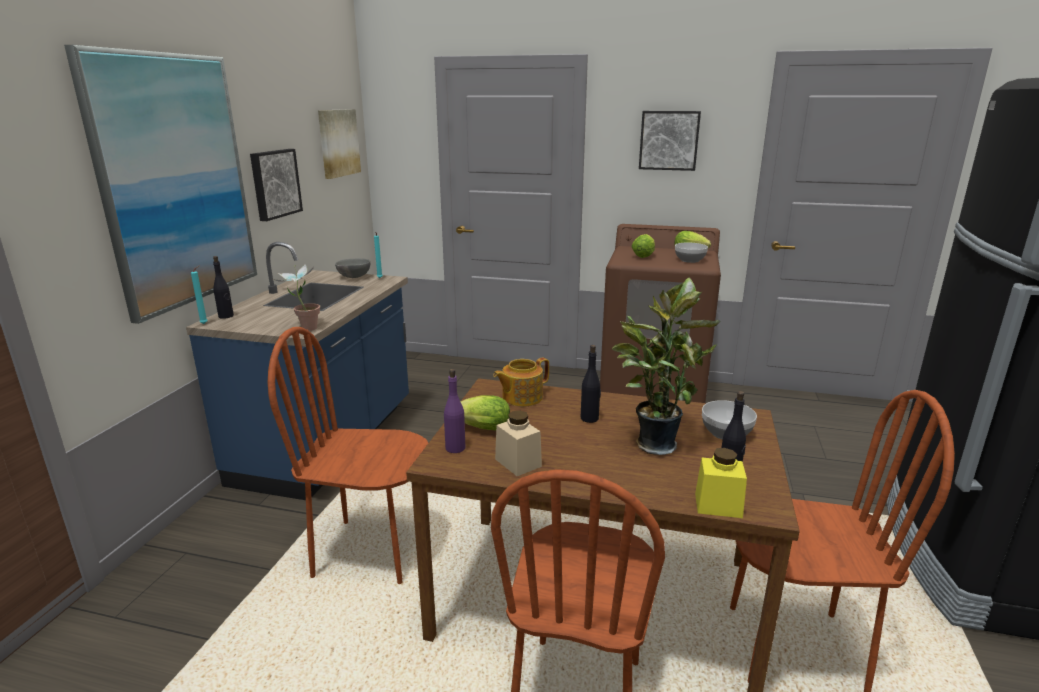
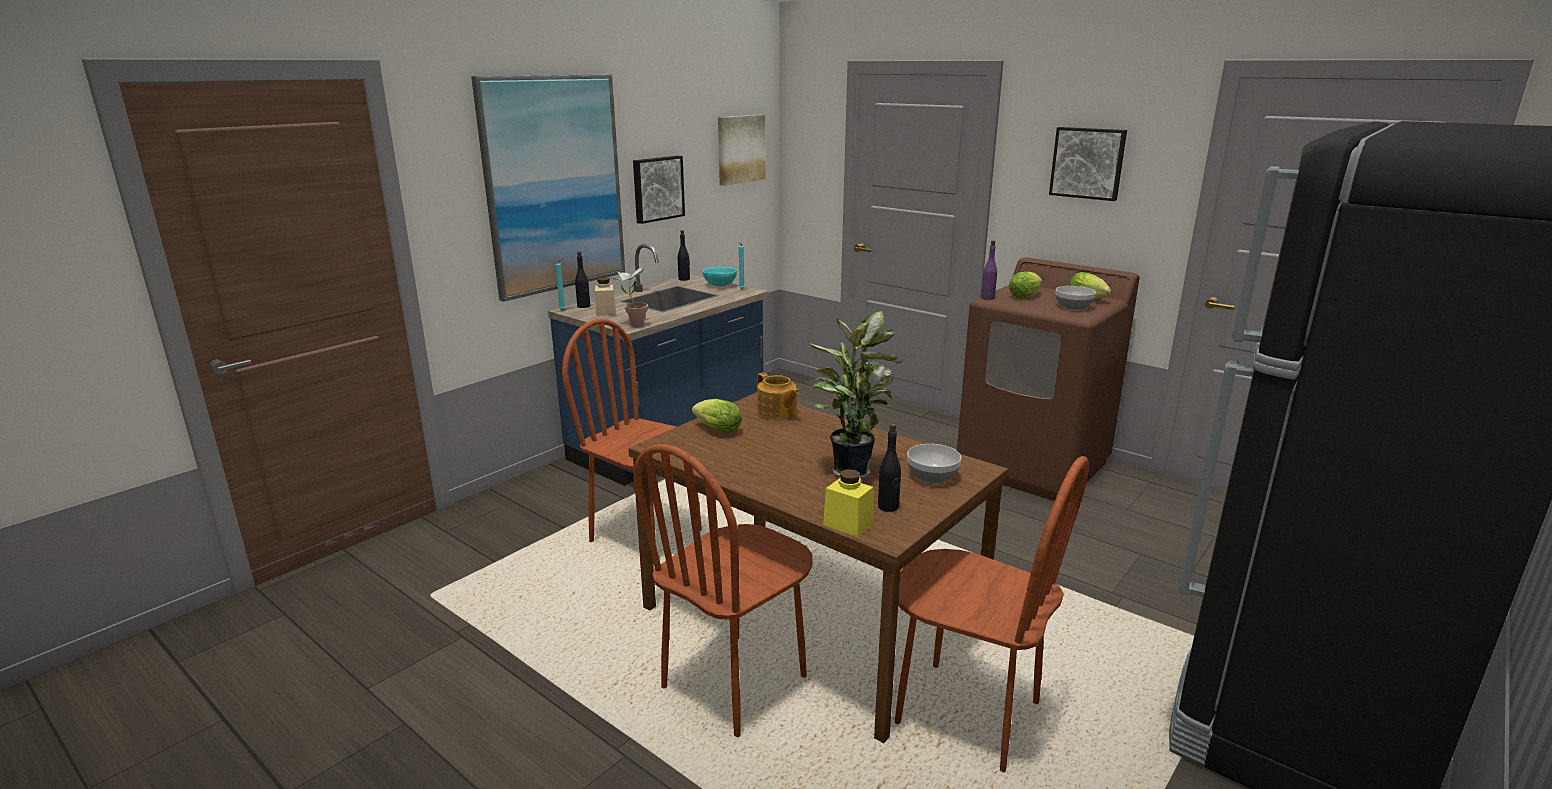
camera: 25 degrees right, 0 degrees up
grey bowl [335,258,370,278] -> turquoise bowl [703,267,737,286]
purple bottle [444,369,465,453] -> purple bottle moved to [981,240,997,300]
teapot [493,358,549,407] -> teapot turned 120 degrees counterclockwise [757,372,799,421]
beige jar [495,411,542,476] -> beige jar moved to [595,277,616,316]
black bottle [581,345,601,423] -> black bottle moved to [678,230,690,281]

